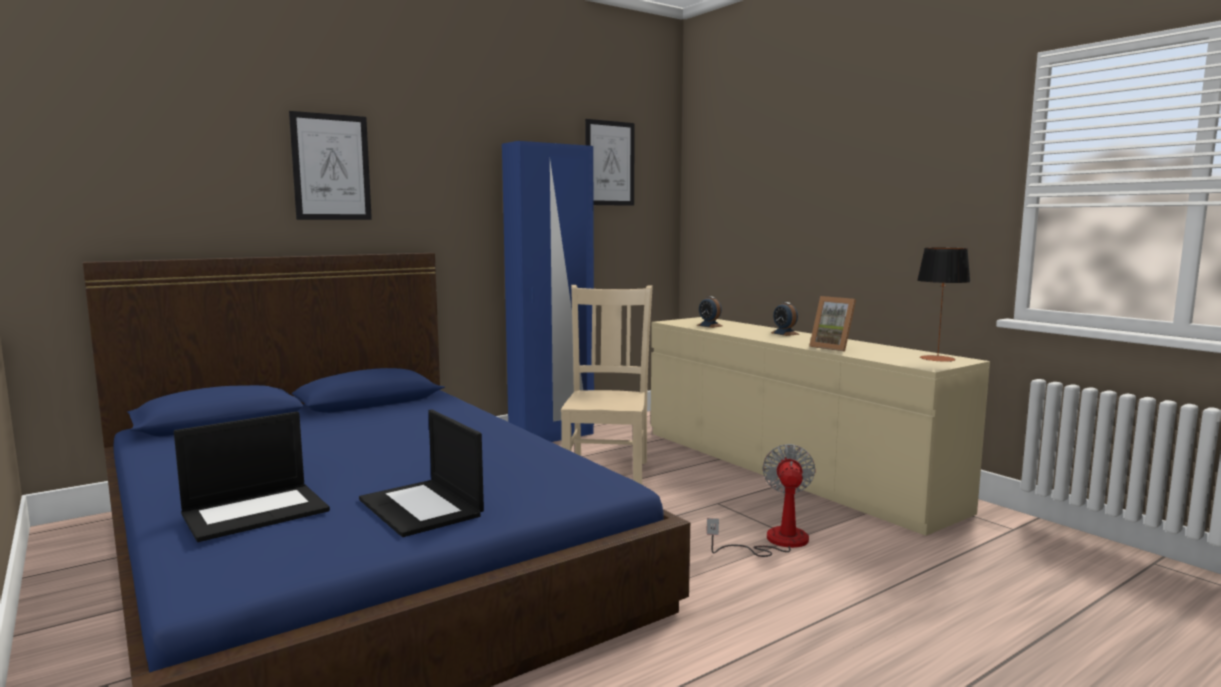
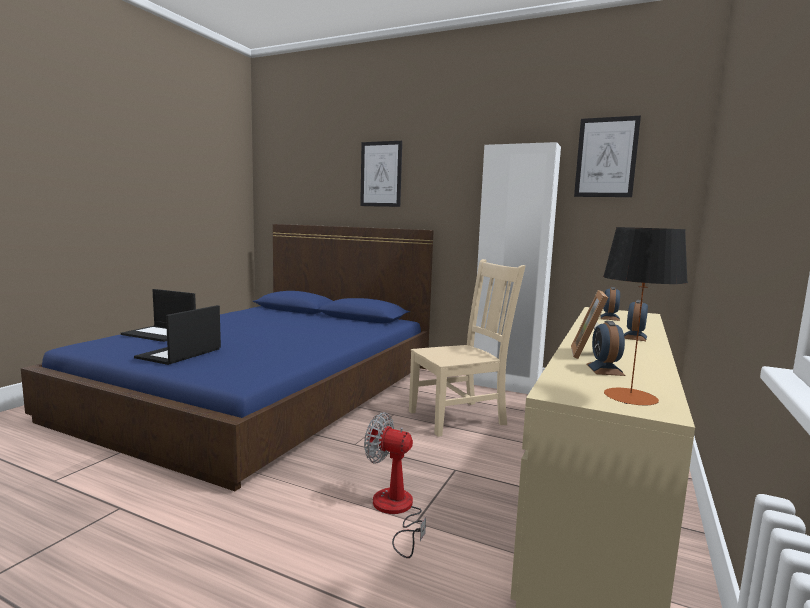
camera: 60 degrees right, 0 degrees up
blue wardrobe [502,141,594,442] -> white wardrobe [473,142,561,394]
fan [707,444,816,557] -> fan turned 135 degrees counterclockwise [364,412,426,558]
none -> alarm clock [587,321,626,376]

